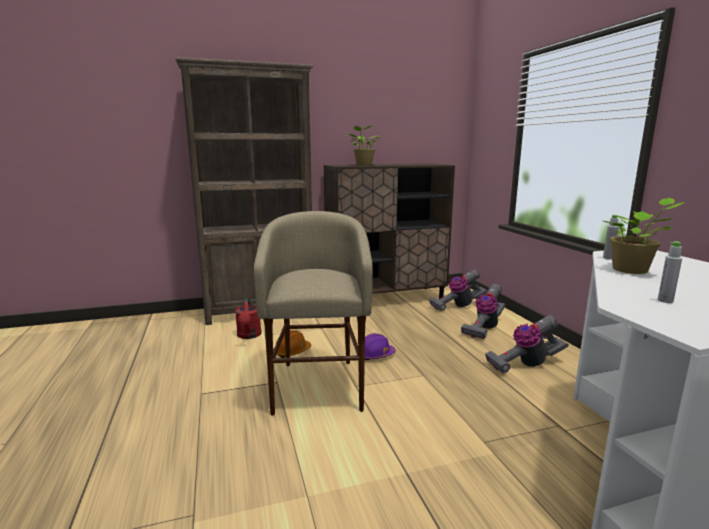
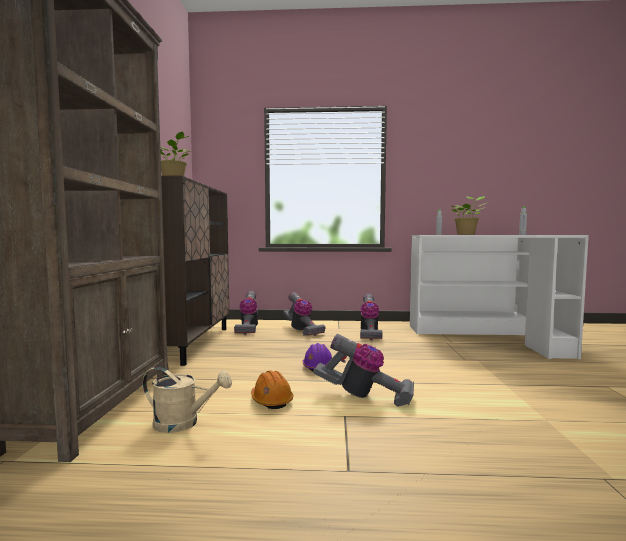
camera: 70 degrees left, 10 degrees down
red watering can [235,298,262,339] -> beige watering can [143,367,232,433]
beige stool [254,211,373,415] -> vacuum cleaner [313,334,414,407]

